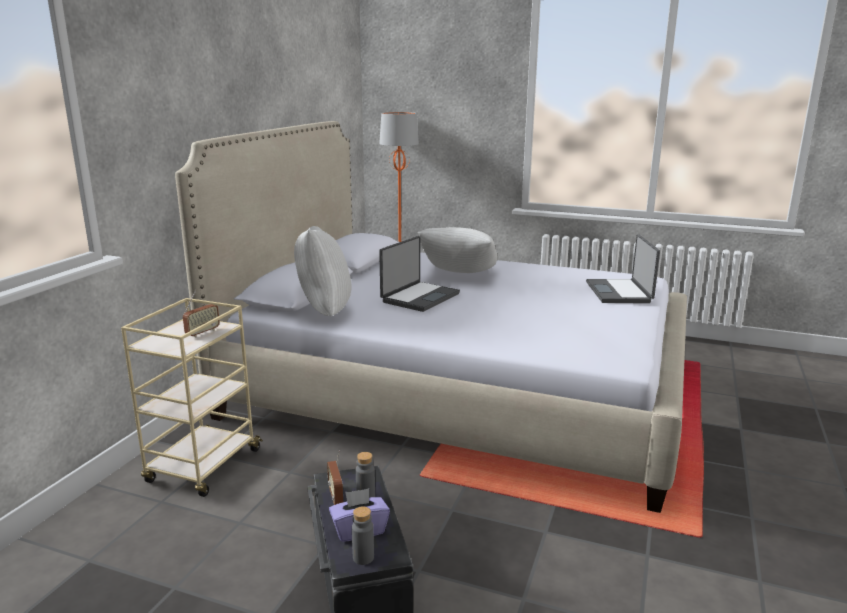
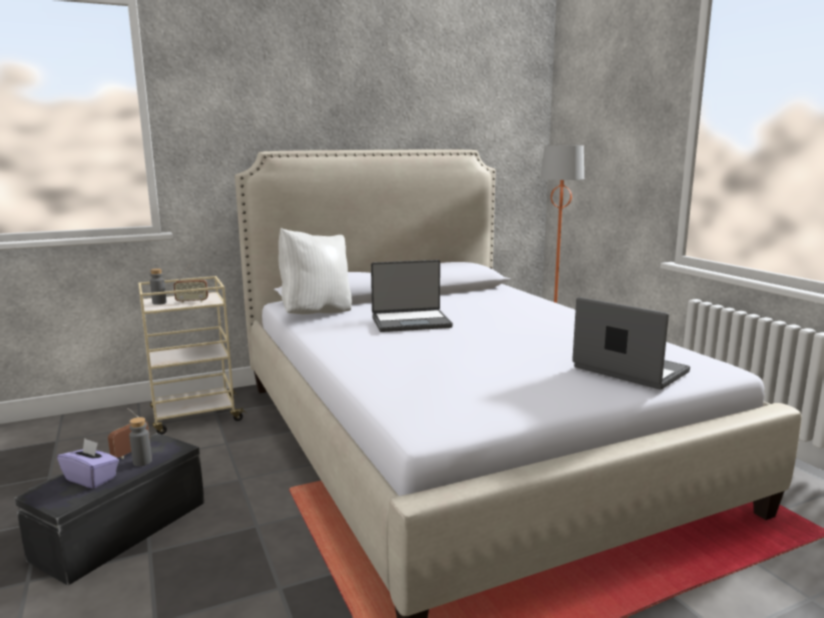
camera: 45 degrees right, 5 degrees down
grey bottle [352,506,374,565] -> grey bottle moved to [150,268,167,305]
white pillow [418,227,498,273] -> none
laptop [586,234,660,303] -> laptop turned 90 degrees clockwise [572,297,690,390]

